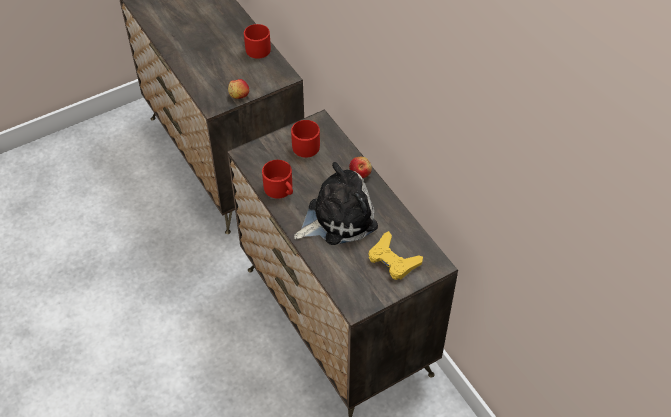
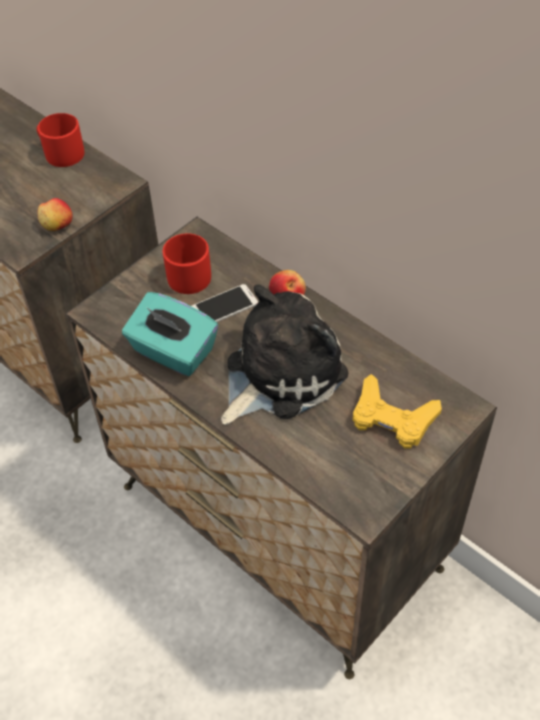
camera: 15 degrees left, 0 degrees up
red mug [262,160,293,199] -> turquoise tissue box [122,292,218,376]
none -> phone [192,284,258,322]

